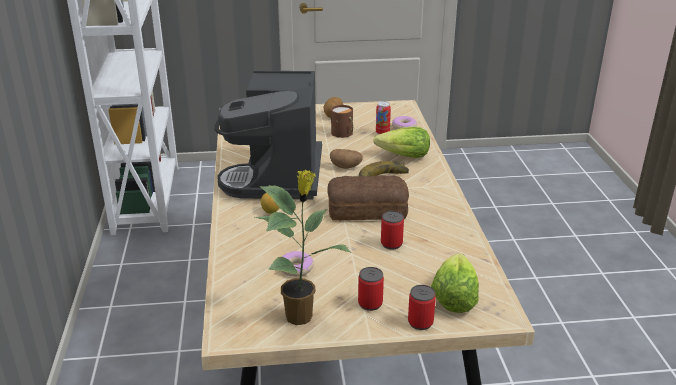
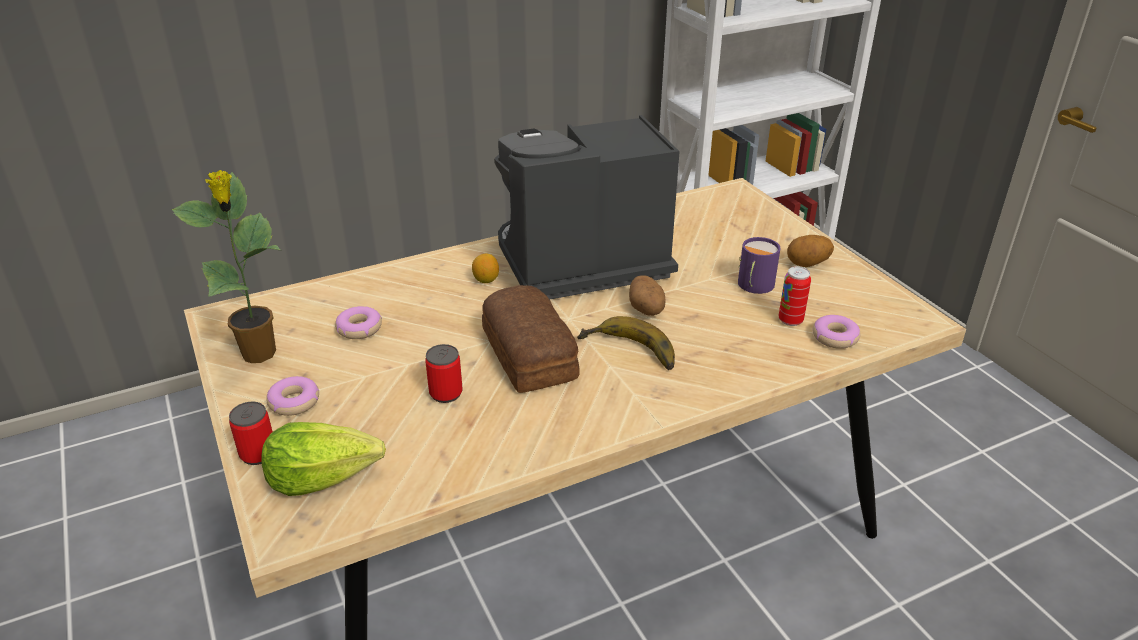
camera: 70 degrees right, 5 degrees up
brown mug [330,105,353,138] -> purple mug [738,237,780,294]
can [358,267,384,311] -> donut [266,376,319,416]
lettuce [373,127,430,158] -> none

